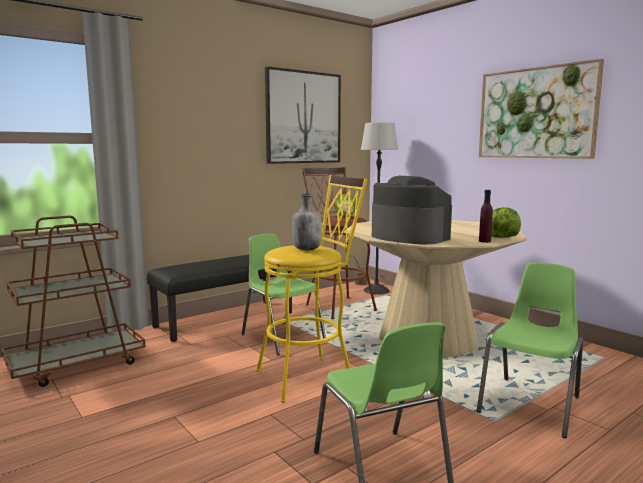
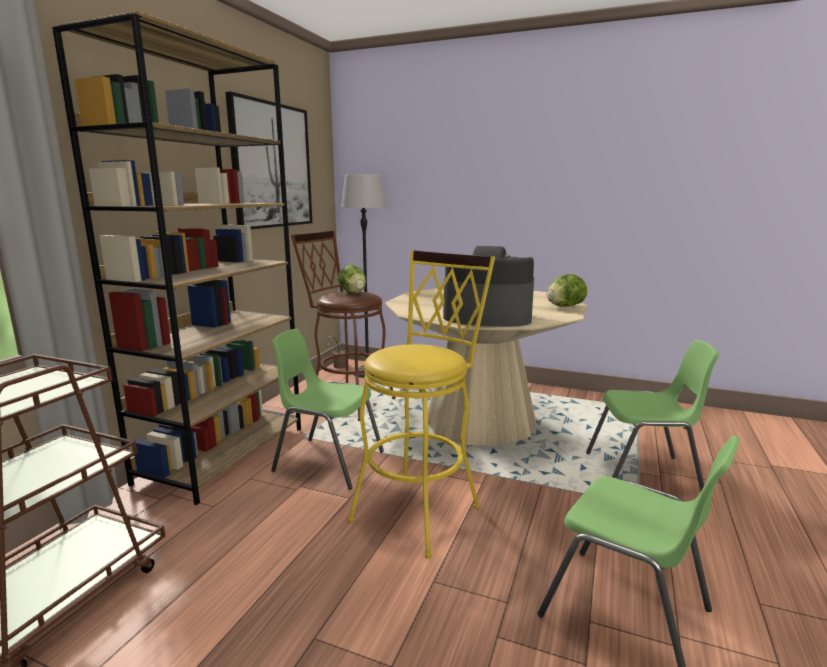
camera: 30 degrees left, 5 degrees up
black bench [147,255,292,342] -> brown bookcase [52,11,301,505]
grey bottle [292,193,322,251] -> none
green chair [477,262,583,438] -> green chair turned 90 degrees clockwise [586,340,720,491]
picture [479,59,604,159] -> none
purple bottle [479,190,493,243] -> none

